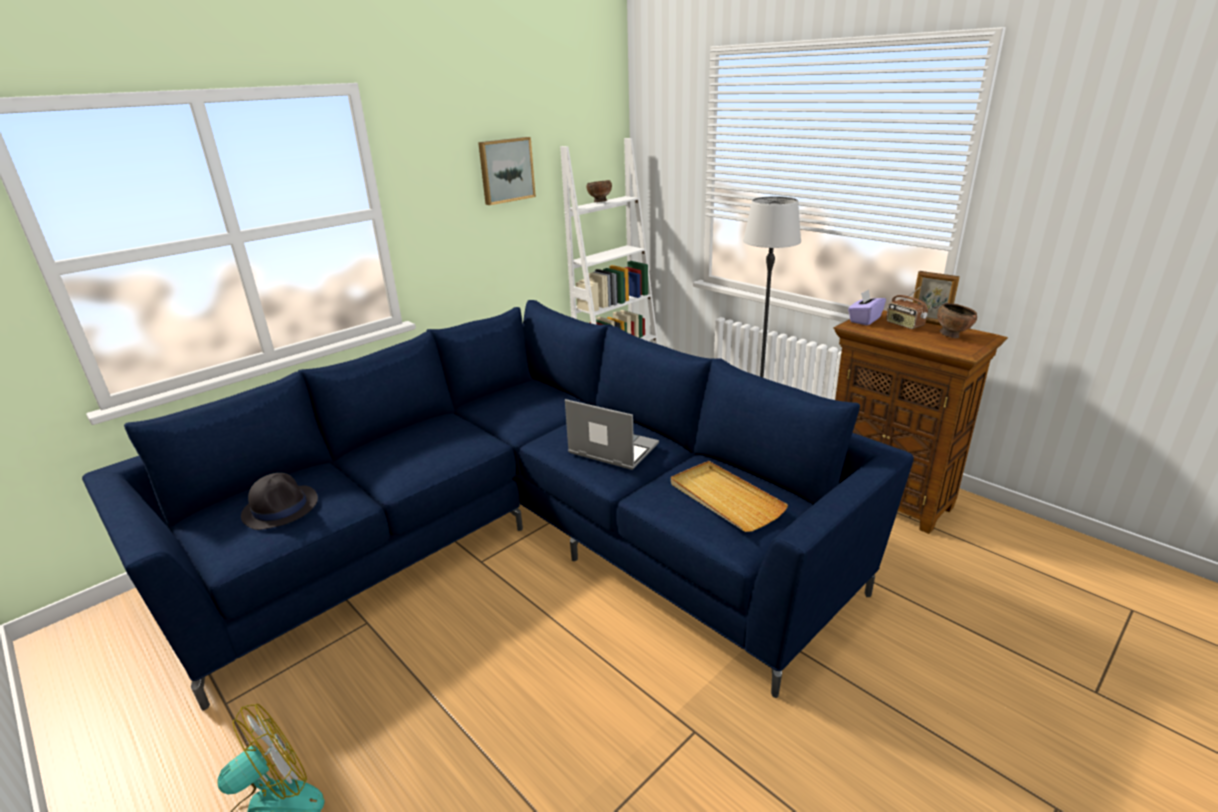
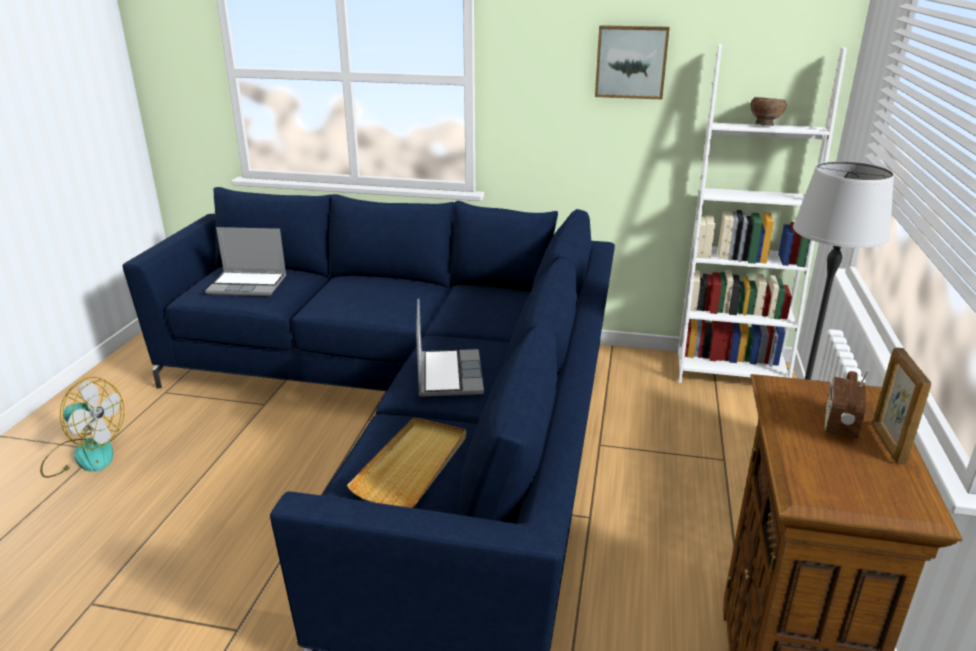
camera: 55 degrees right, 0 degrees up
black hat [241,473,318,530] -> laptop [205,227,286,296]
purple tissue box [848,289,886,325] -> none
brown bowl [937,303,977,338] -> none

